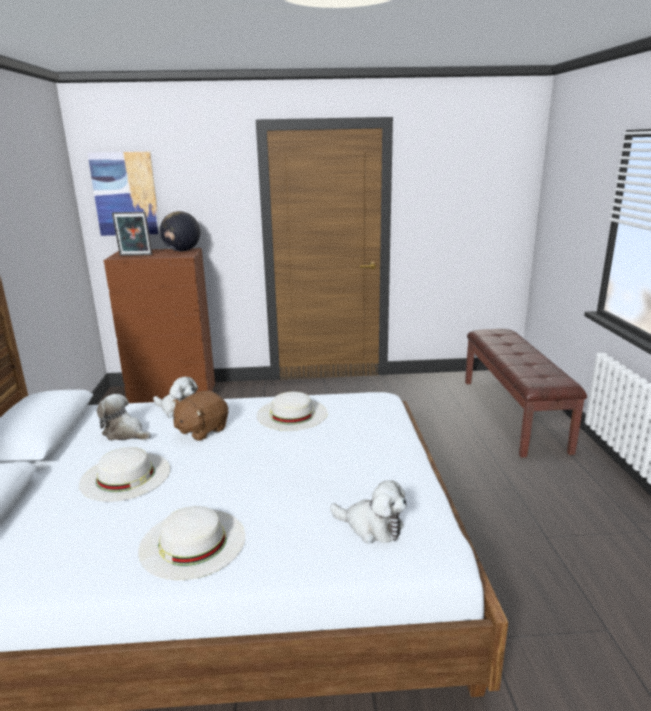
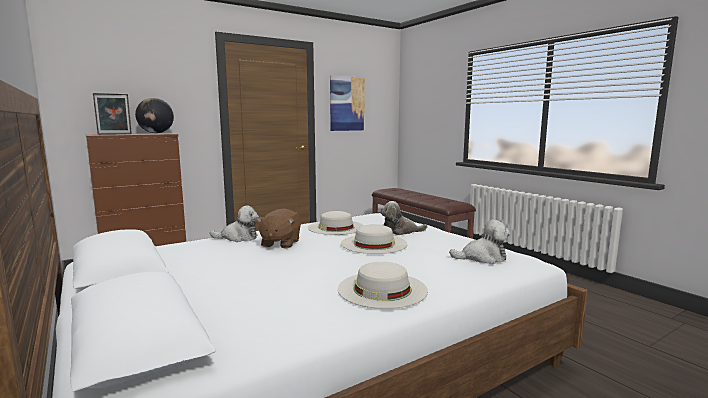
camera: 30 degrees left, 10 degrees down
white hat [79,447,170,502] -> white hat moved to [341,224,407,254]
picture [88,152,160,236] -> picture moved to [330,75,365,131]
plush toy [97,394,151,440] -> plush toy moved to [380,201,427,235]

